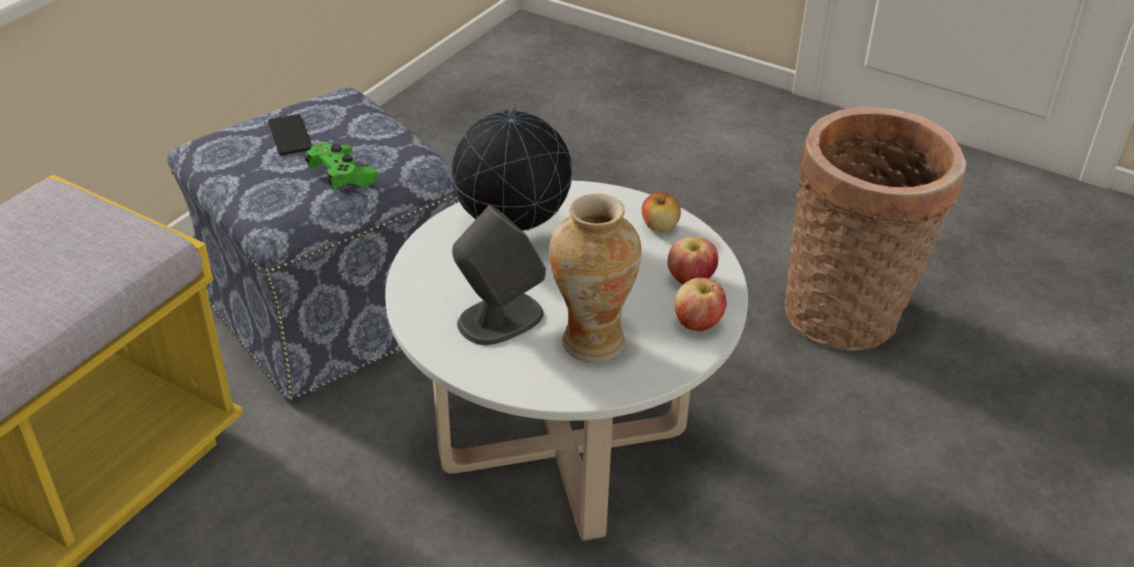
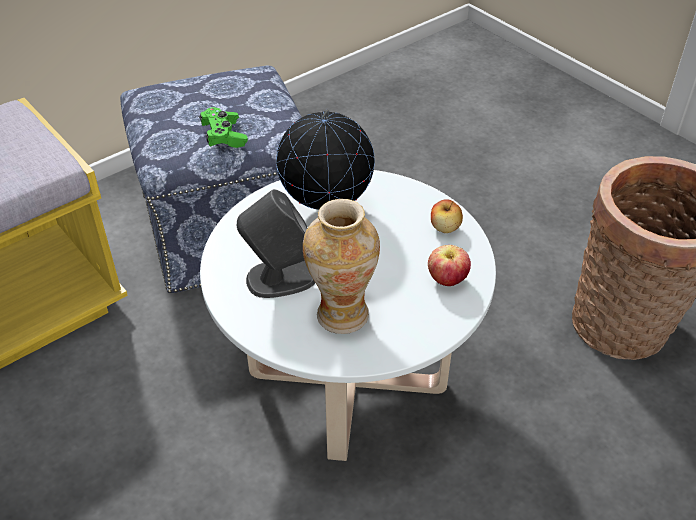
camera: 20 degrees right, 5 degrees up
phone [268,114,312,155] -> none
apple [674,278,727,331] -> none

